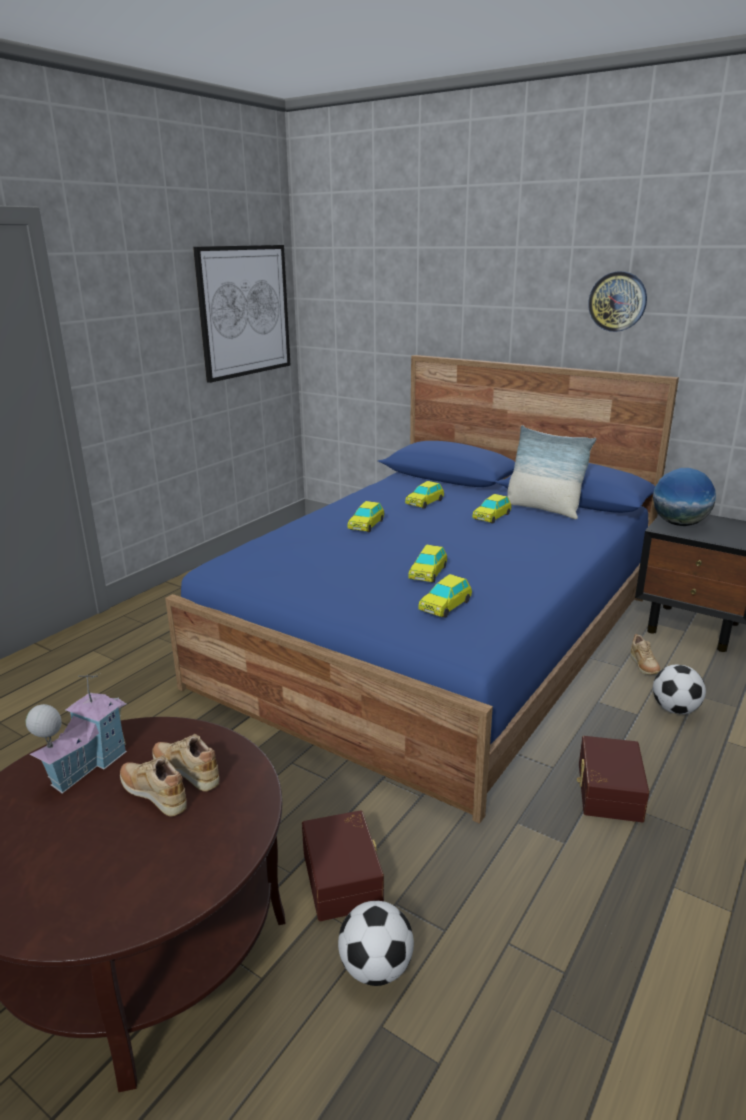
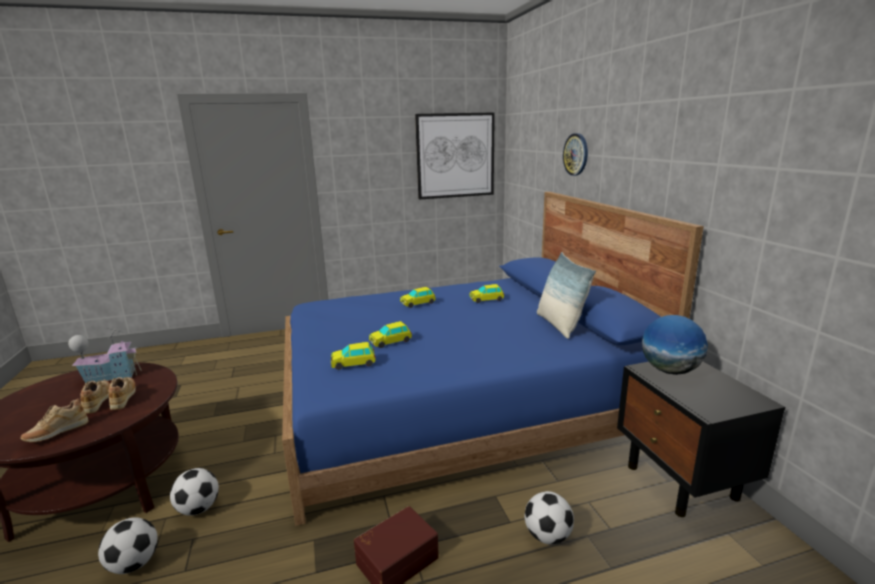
camera: 40 degrees right, 5 degrees down
brown storage box [302,810,384,921] -> football [170,468,219,516]
toy car [472,494,512,524] -> none
wall clock [588,271,647,332] -> wall clock moved to [563,133,588,176]
beige shoe [631,634,660,675] -> beige shoe moved to [20,399,89,442]

